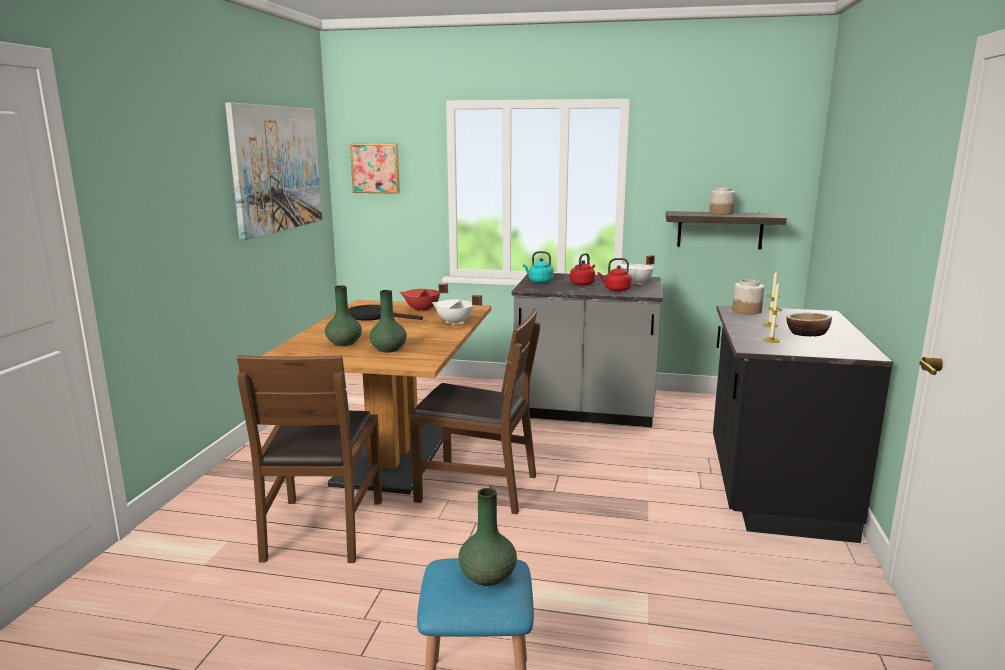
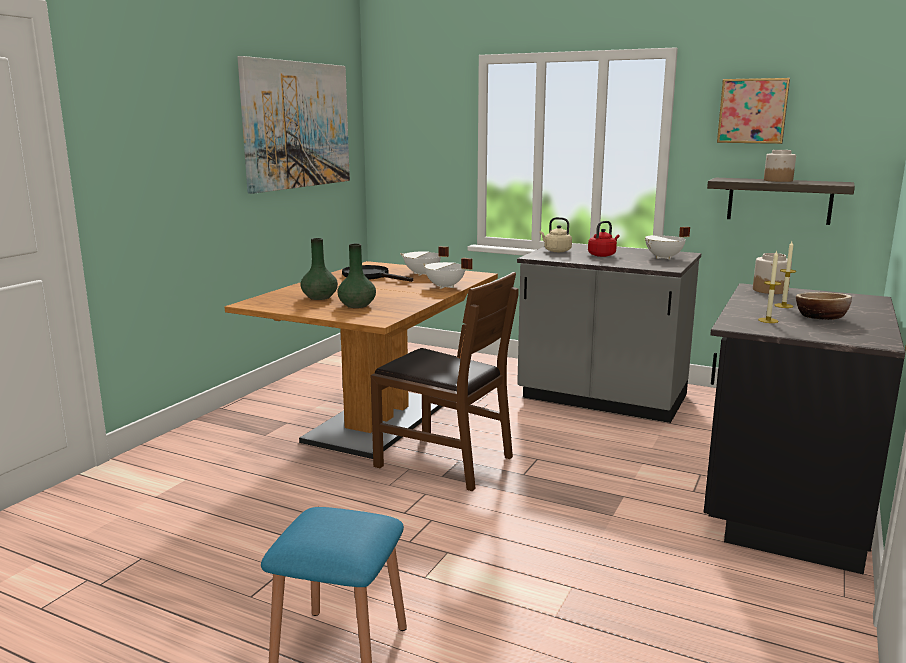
camera: 15 degrees right, 0 degrees up
brown chair [237,355,382,563] -> none
picture [350,144,400,194] -> picture moved to [717,78,790,144]
red cooking pot [399,284,448,313] -> white cooking pot [400,246,449,276]
green vase [458,488,517,586] -> none
turquoise kettle [523,251,554,283] -> beige kettle [540,217,572,252]
red kettle [598,258,631,292] -> none

